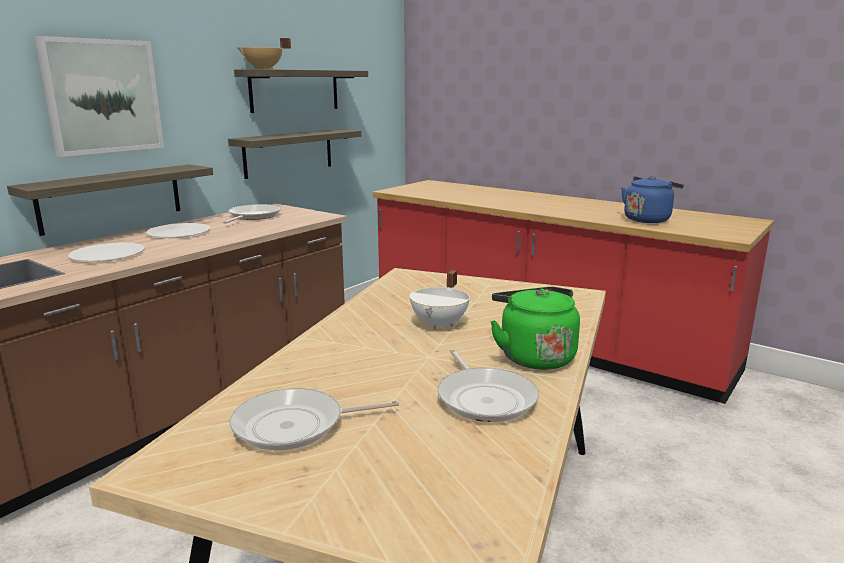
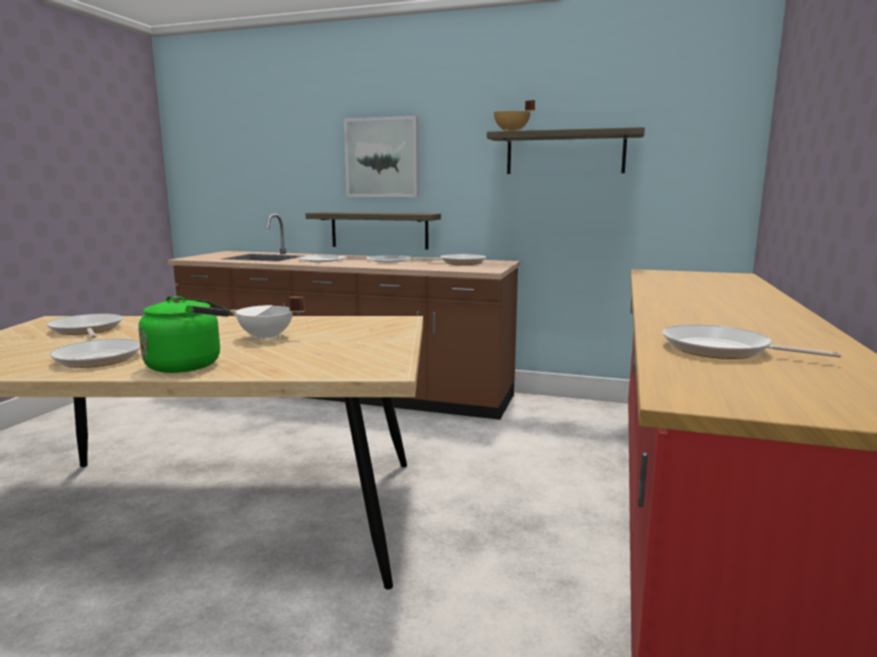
camera: 70 degrees right, 5 degrees down
shelf [228,129,361,179] -> none
blue kettle [621,176,684,223] -> frying pan [663,325,841,359]

